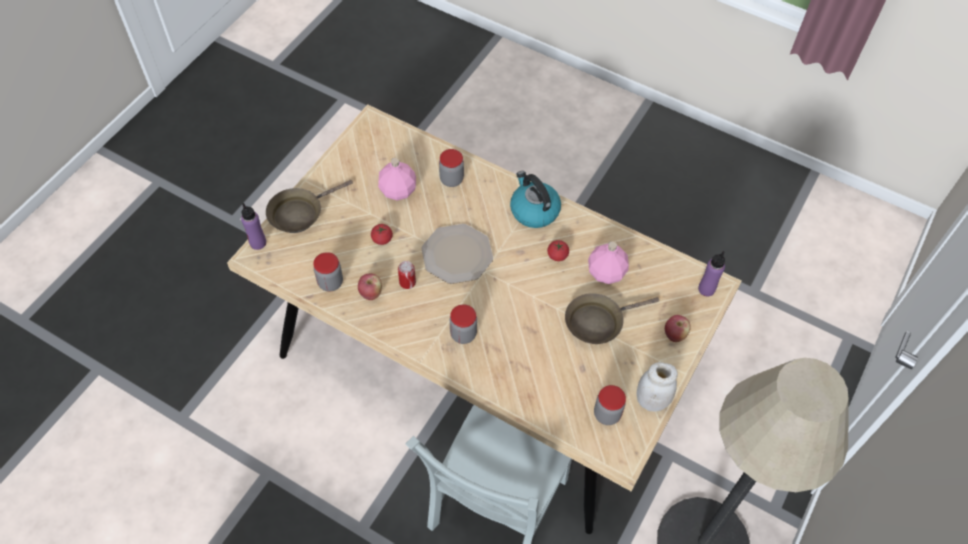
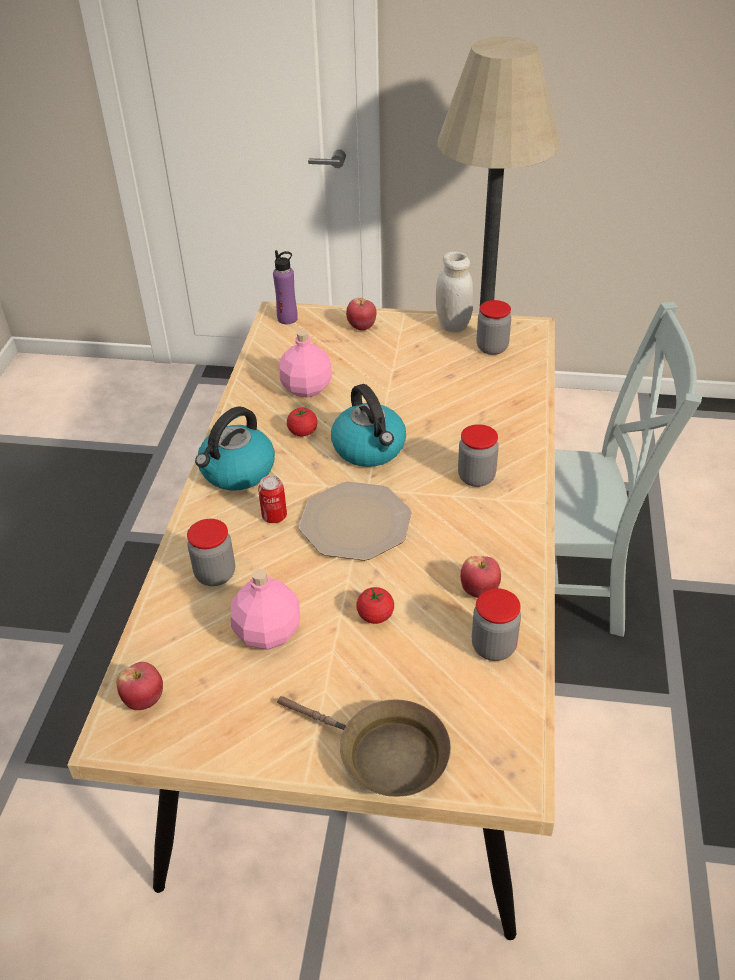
camera: 110 degrees left, 15 degrees down
purple bottle [241,203,266,250] -> none
can [398,261,416,289] -> can moved to [258,476,287,523]
brown frying pan [565,293,659,344] -> none
none -> apple [117,662,163,710]
none -> kettle [331,384,406,467]

